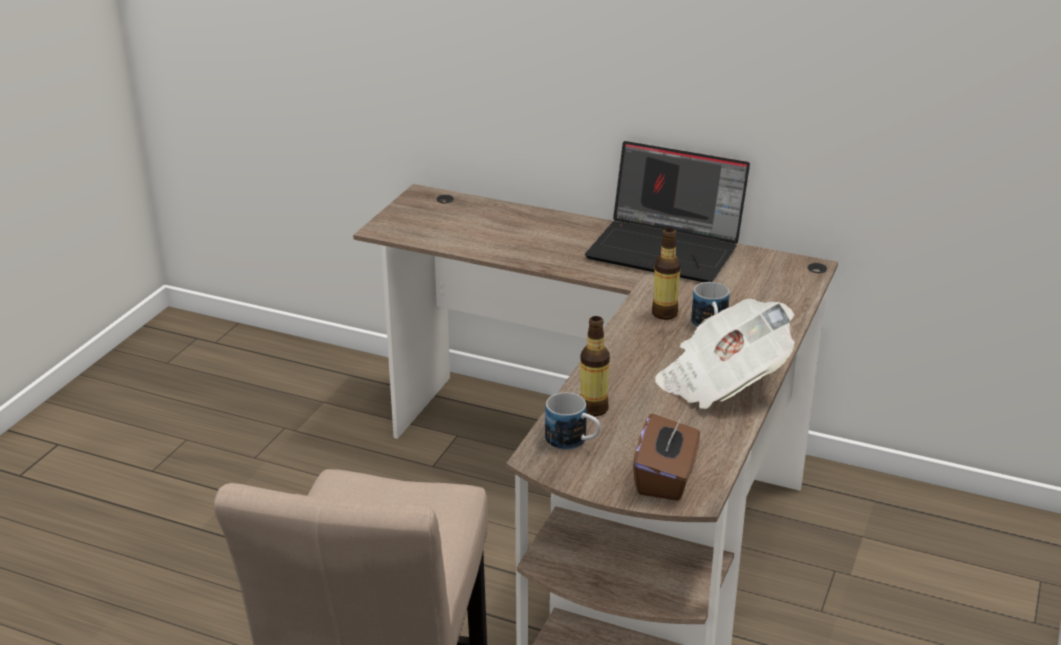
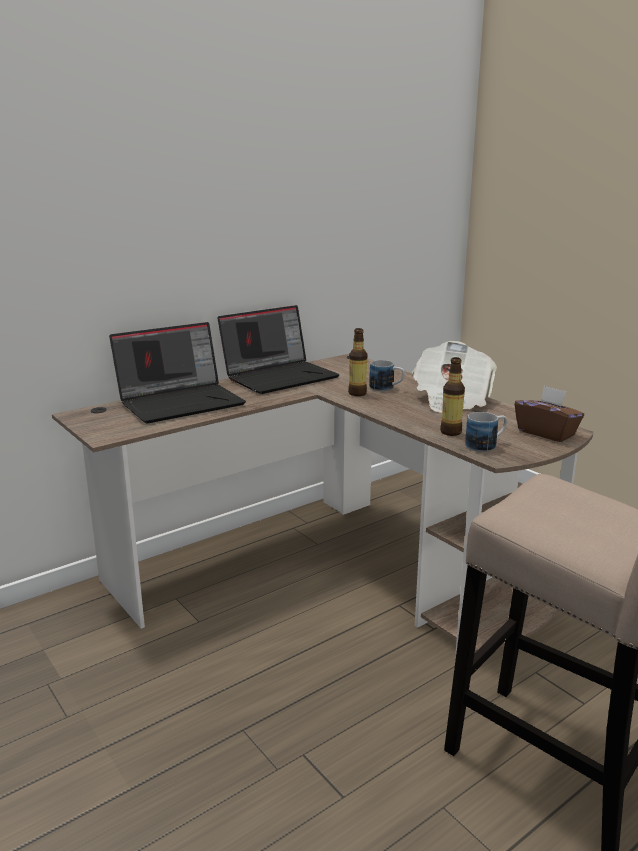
camera: 60 degrees left, 10 degrees down
none -> laptop [109,322,246,423]

